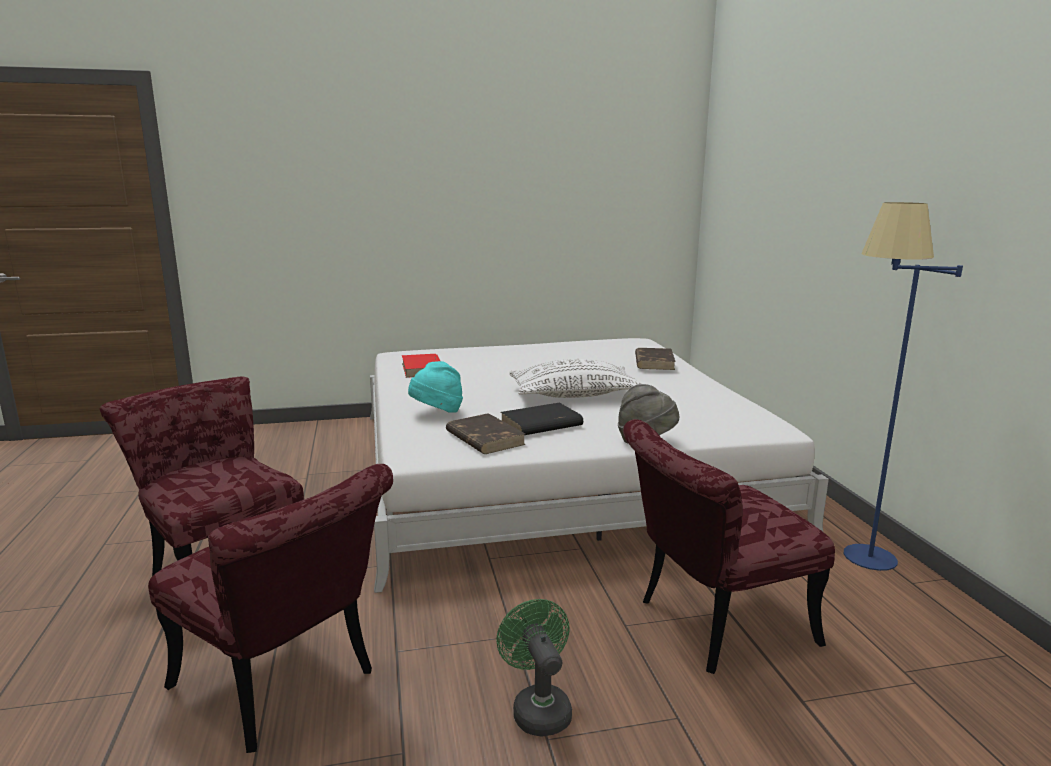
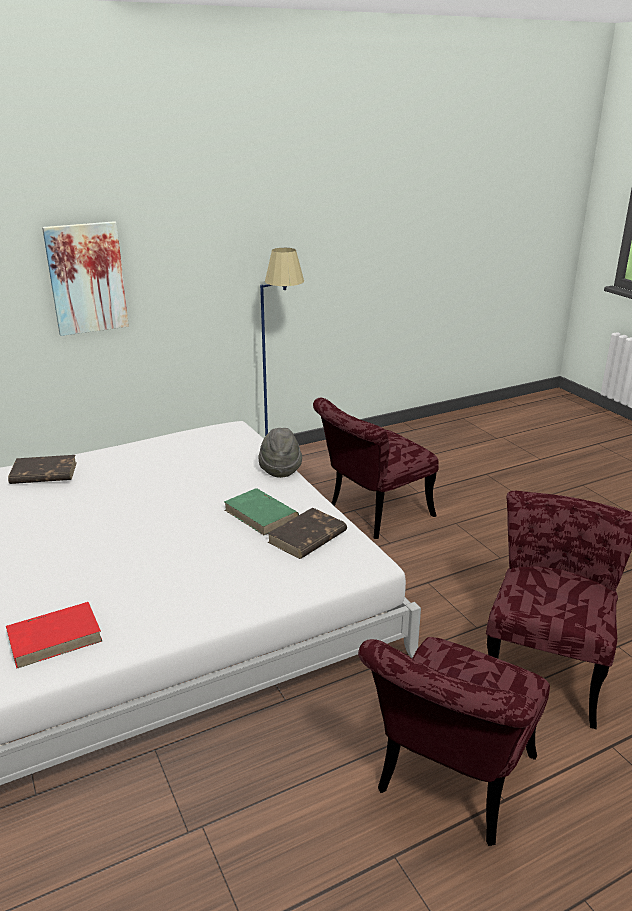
camera: 105 degrees left, 10 degrees up
turquoise hat [408,361,463,413] -> none
green fan [496,599,572,737] -> none
black book [501,403,583,435] -> green book [224,488,299,535]
white pillow [509,359,641,398] -> none
red chair [623,419,835,674] -> red chair turned 90 degrees clockwise [313,398,439,539]
none -> picture [42,221,129,336]

